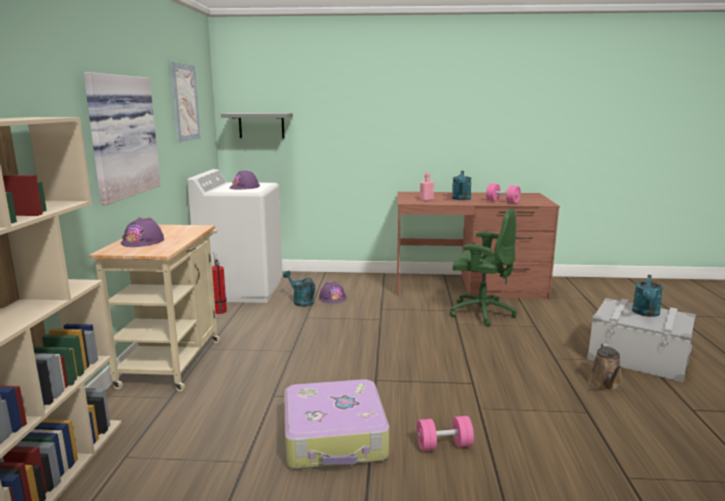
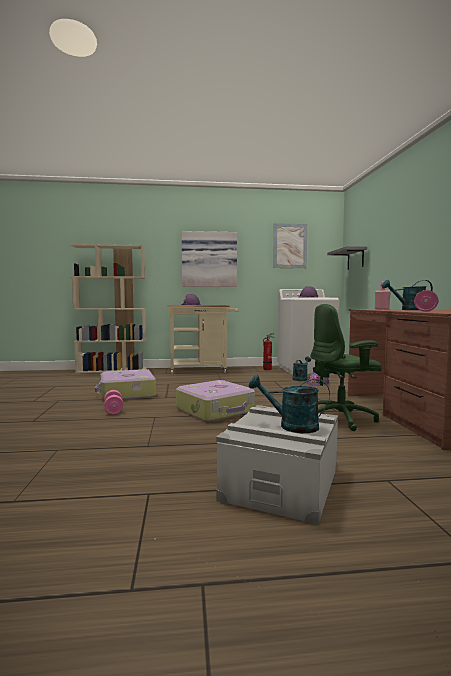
camera: 80 degrees right, 10 degrees down
green office chair [450,208,517,327] -> green office chair turned 60 degrees clockwise [310,304,382,431]
brown watering can [588,344,623,391] -> none
none -> suitcase [176,380,255,422]

